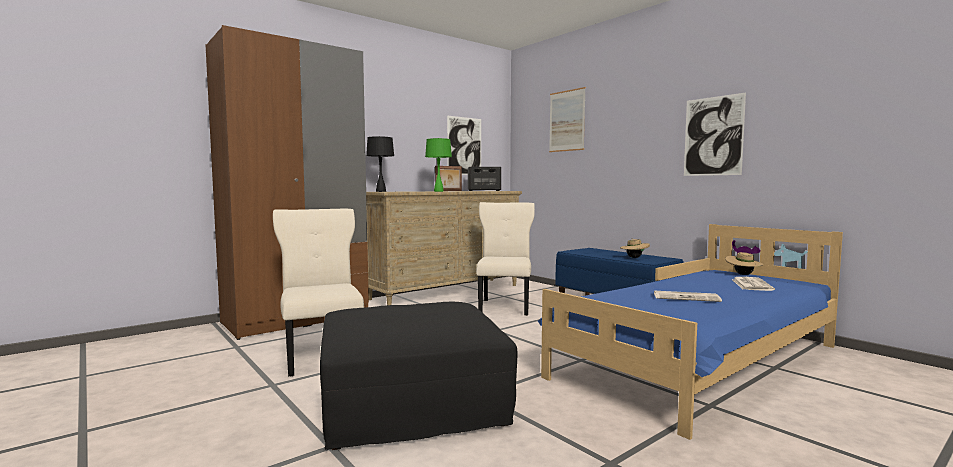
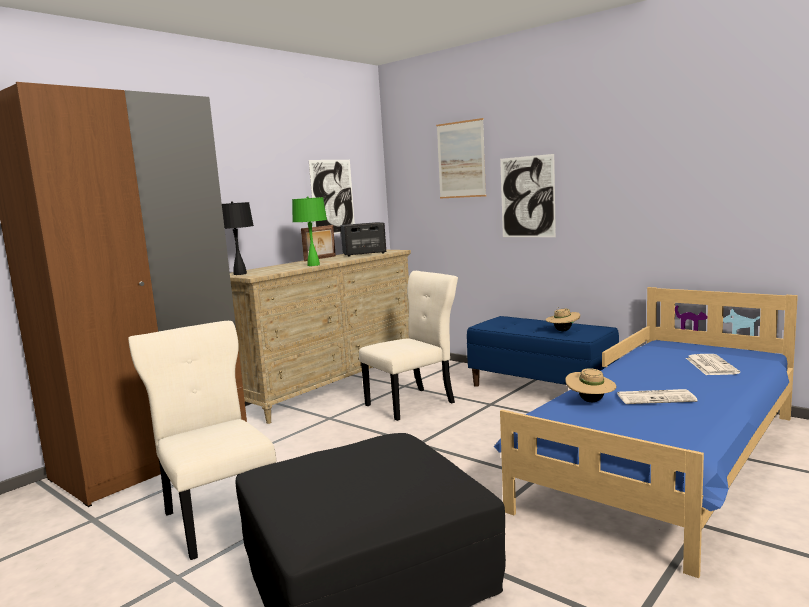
camera: 10 degrees left, 5 degrees up
beige chair [476,202,535,316] -> beige chair turned 60 degrees clockwise [359,271,458,421]
picture [684,93,746,176] -> picture moved to [500,154,556,237]
beige hat [725,252,763,275] -> beige hat moved to [565,368,616,402]

